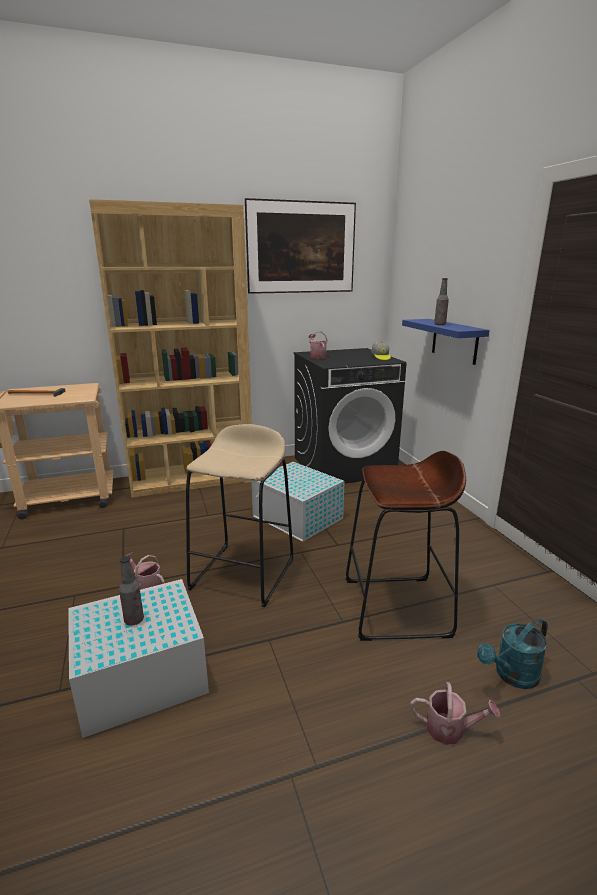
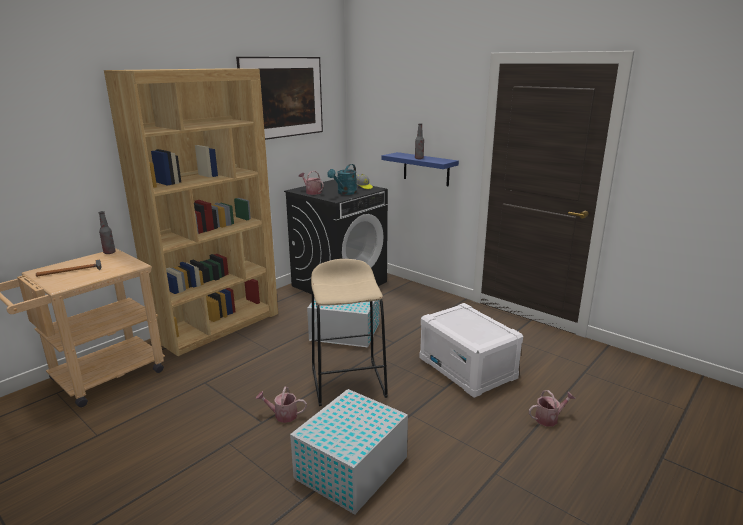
camera: 30 degrees left, 0 degrees up
bottle [119,556,144,626] -> bottle moved to [99,211,115,254]
brown stool [346,451,466,641] -> white storage box [419,303,523,398]
turquoise watering can [477,618,548,689] -> turquoise watering can moved to [327,164,357,195]

